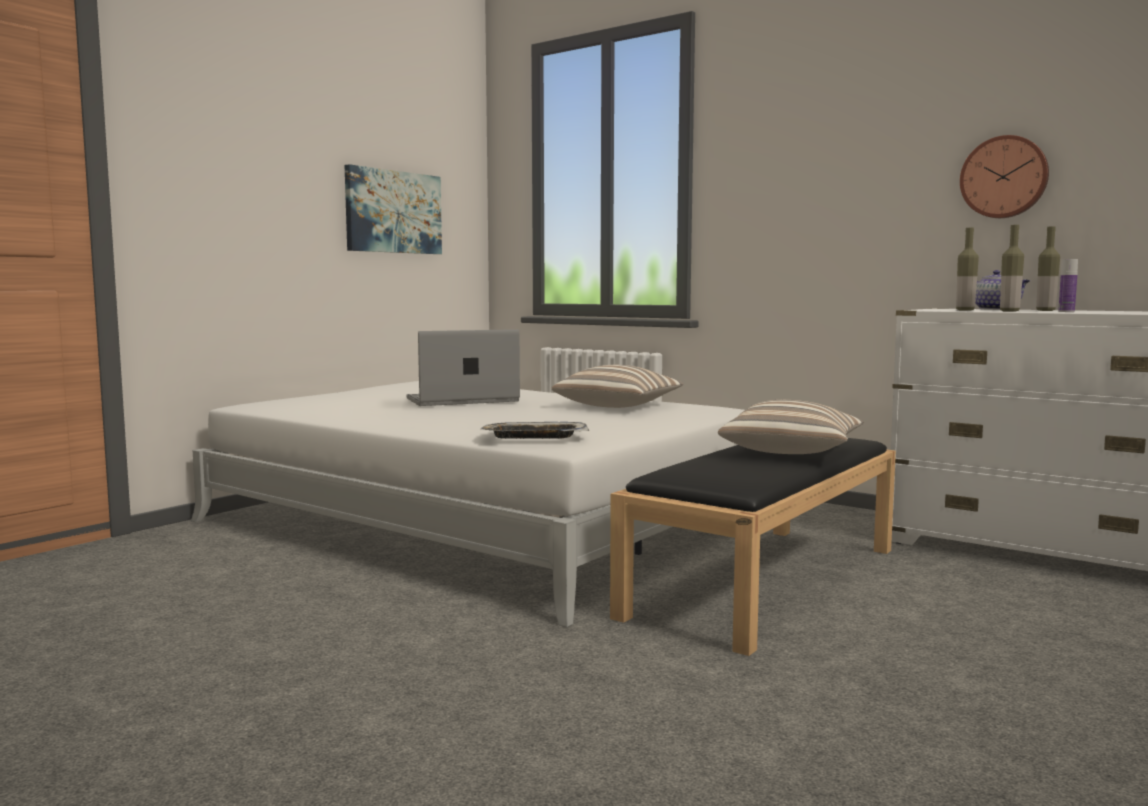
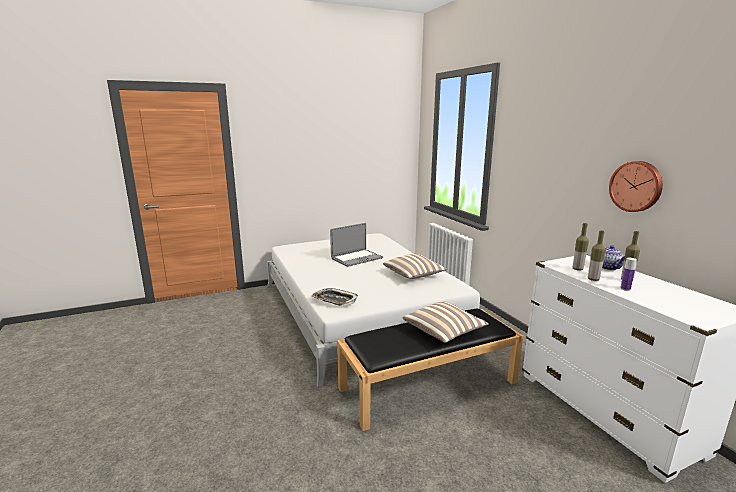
camera: 30 degrees right, 10 degrees up
picture [345,164,442,254] -> none
laptop [407,329,520,406] -> laptop turned 135 degrees clockwise [330,223,383,267]

